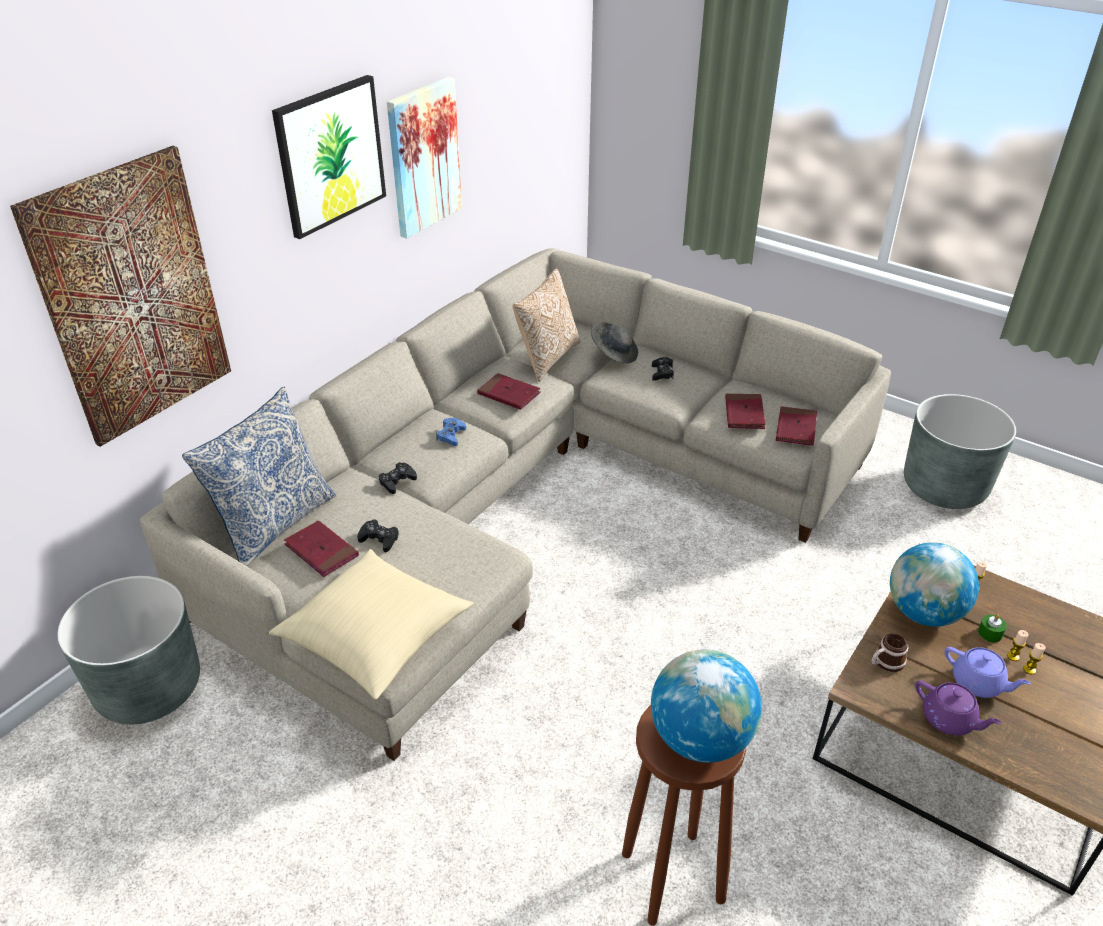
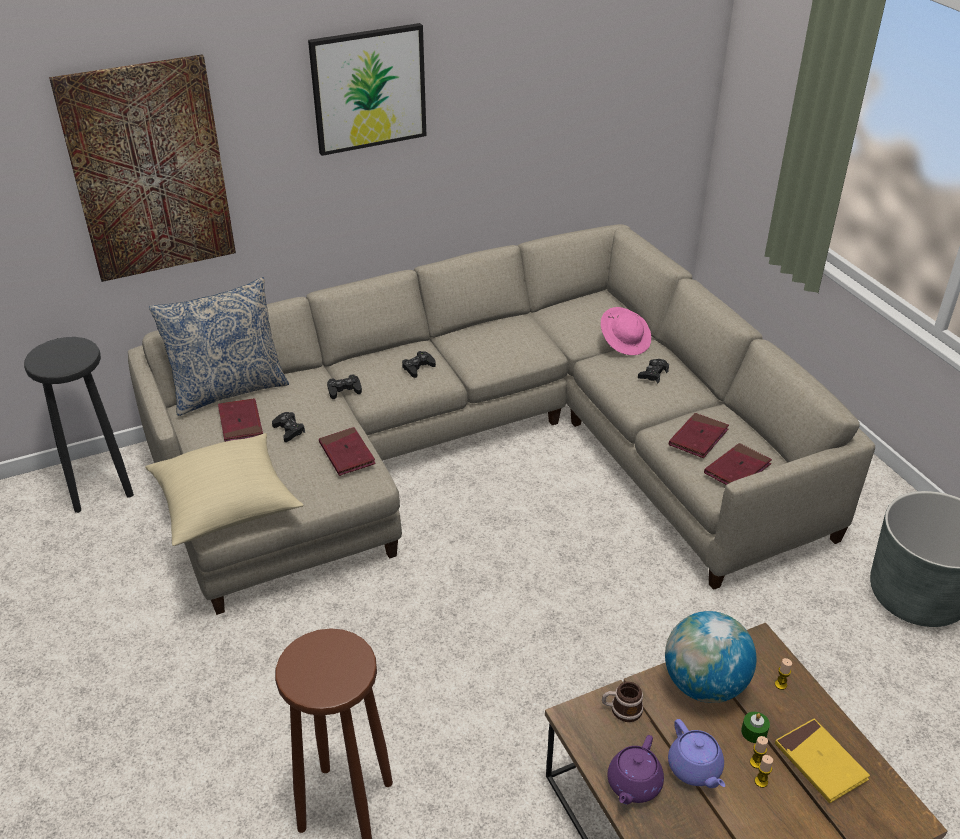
camera: 30 degrees right, 0 degrees up
grey planter [57,576,200,724] -> black stool [24,337,134,513]
picture [387,77,462,239] -> none
blue game controller [436,418,466,446] -> black game controller [402,351,436,378]
red book [477,373,541,410] -> red book moved to [319,427,376,476]
pillow [512,268,580,382] -> none
grey hat [591,322,638,364] -> pink hat [601,307,651,355]
globe [651,649,762,763] -> none
purple teapot [915,680,1002,735] -> purple teapot turned 45 degrees clockwise [607,735,664,804]
none -> yellow book [775,718,870,803]

